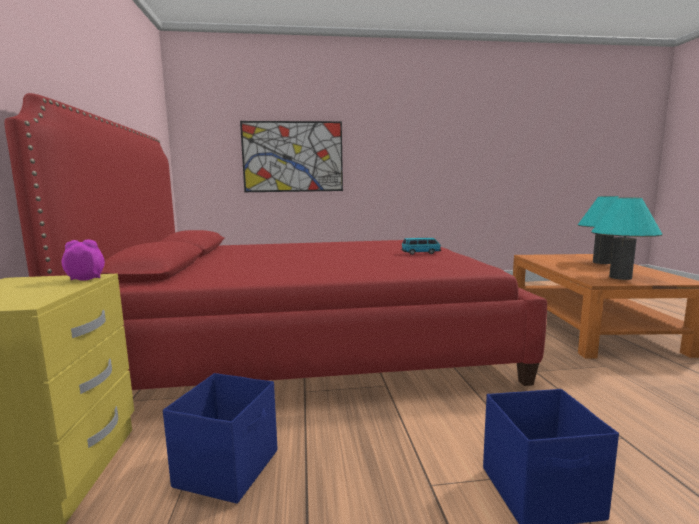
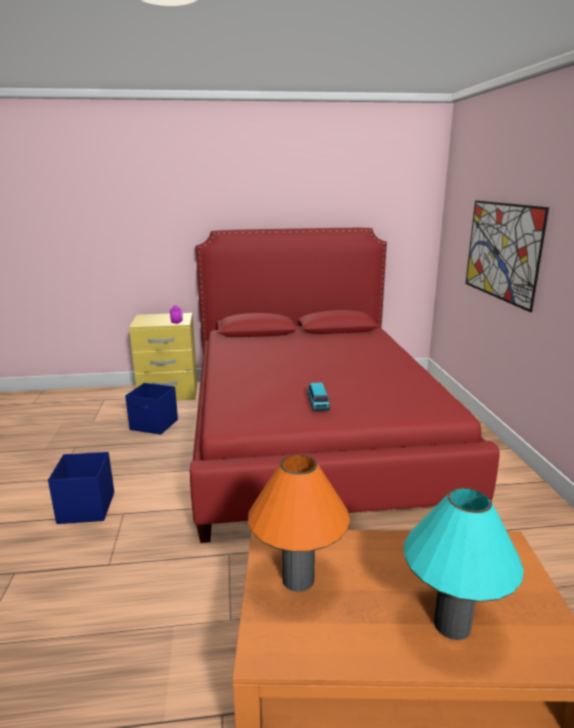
camera: 90 degrees right, 10 degrees up
turquoise table lamp [591,197,663,280] -> orange table lamp [248,455,350,592]

